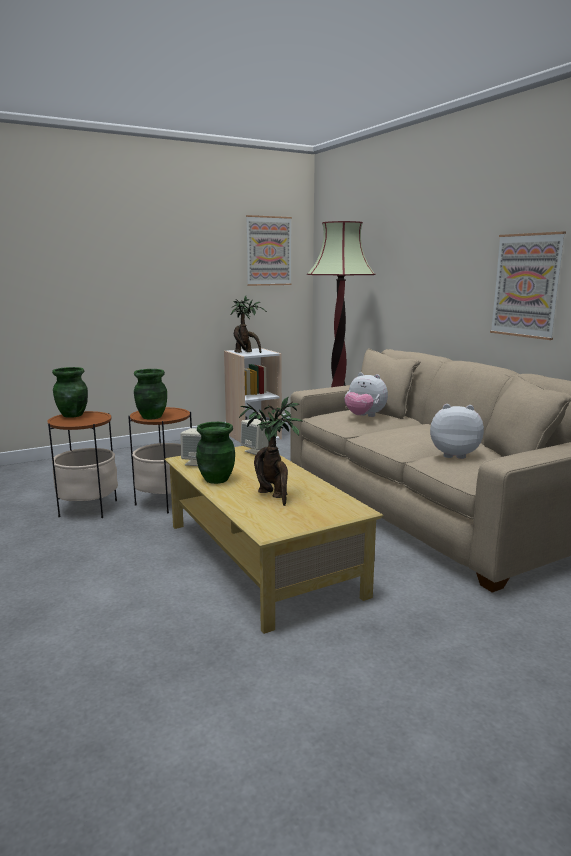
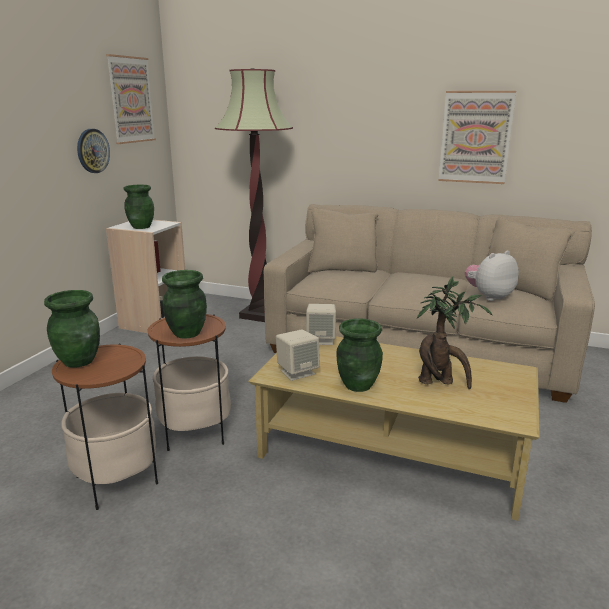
camera: 40 degrees left, 5 degrees up
potted plant [231,296,267,353] -> green vase [123,185,154,229]
plush toy [344,372,388,417] -> none
none -> wall clock [77,129,110,173]

